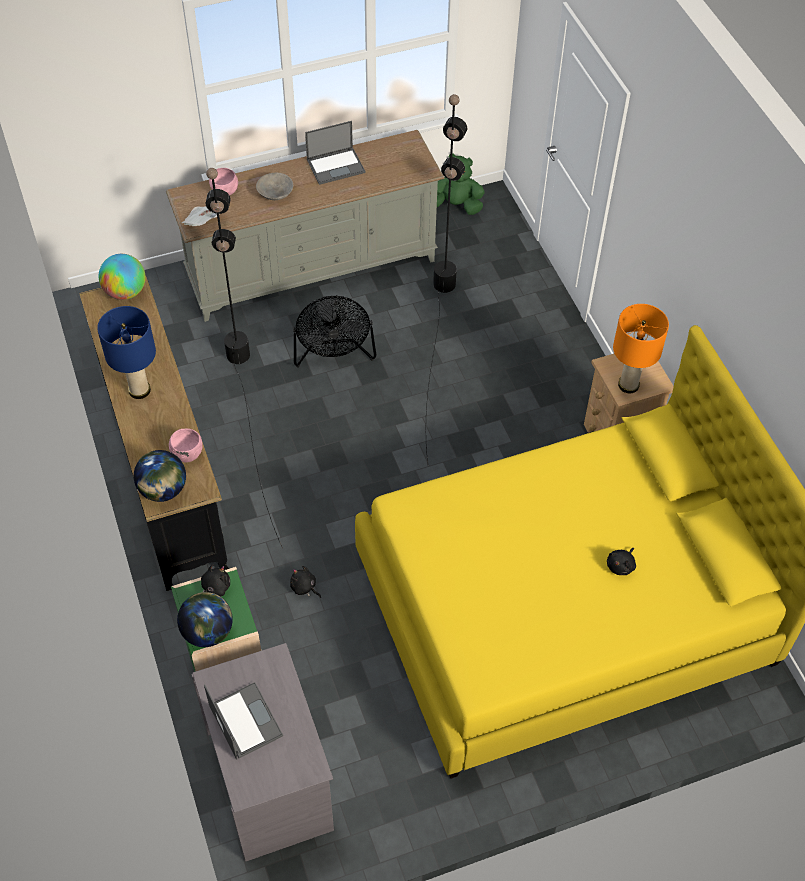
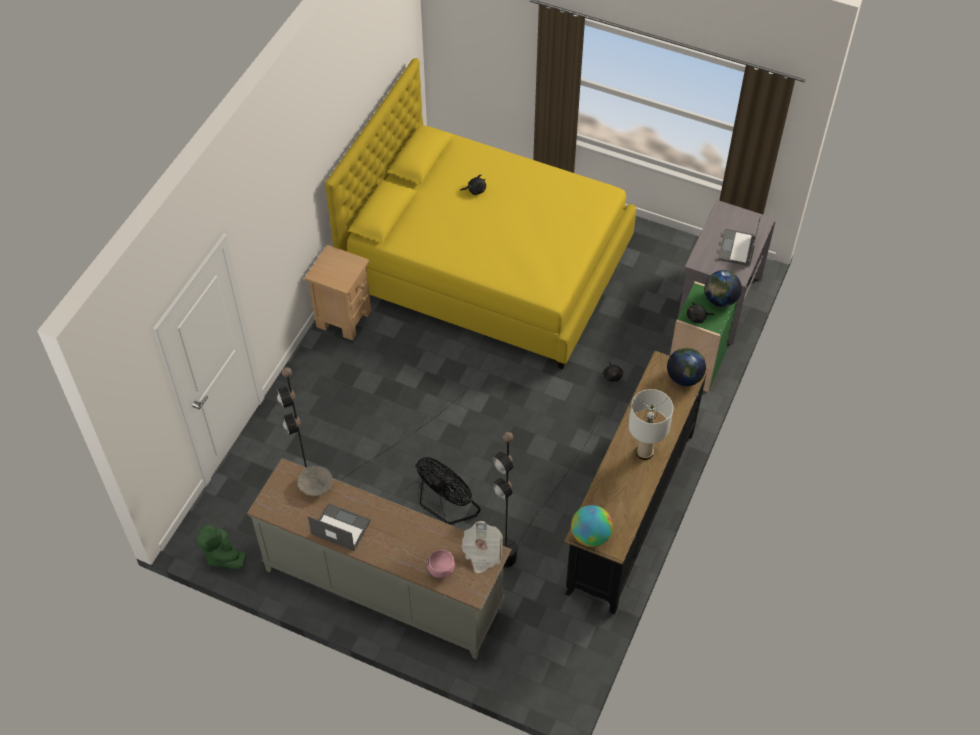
camera: 135 degrees left, 0 degrees up
blue table lamp [97,306,156,399] -> white table lamp [628,389,673,460]
pink bowl [169,429,203,462] -> none
grey bowl [256,173,293,200] -> grey bowl moved to [297,466,333,496]
orange table lamp [613,304,669,393] -> none

